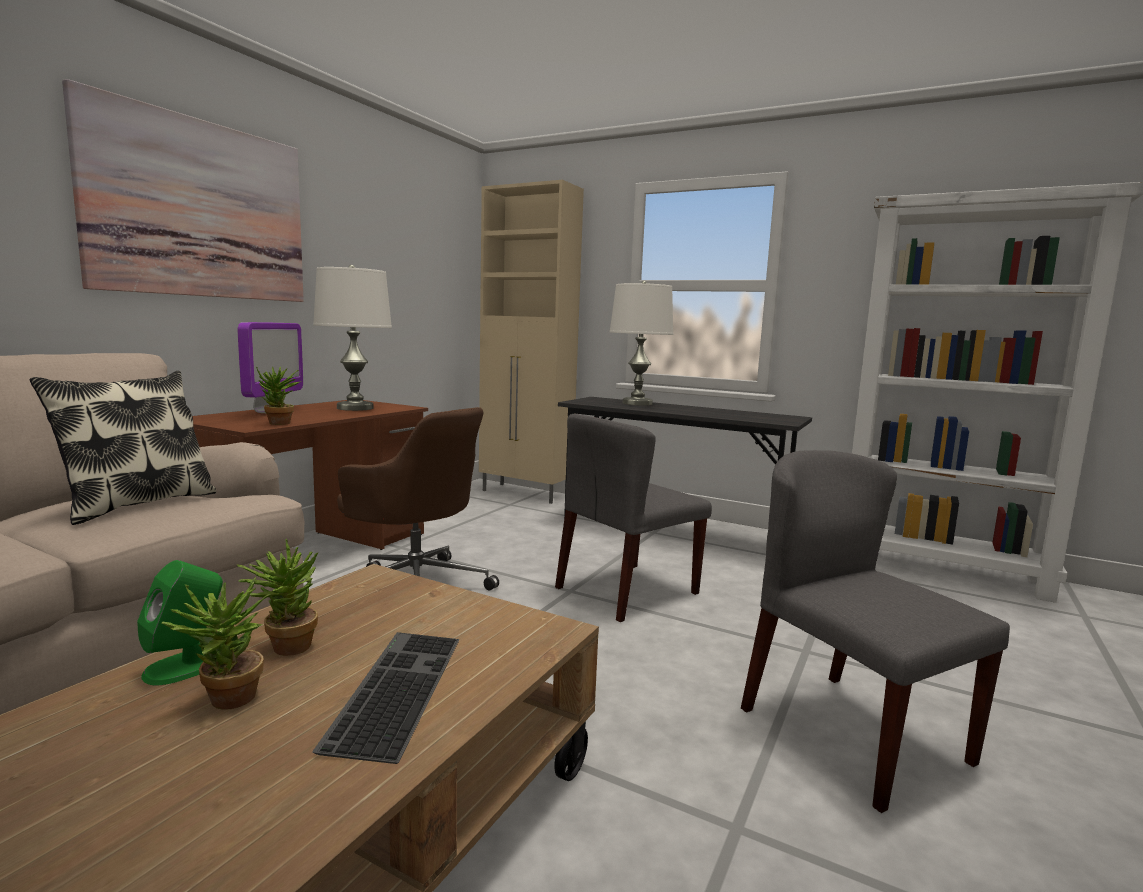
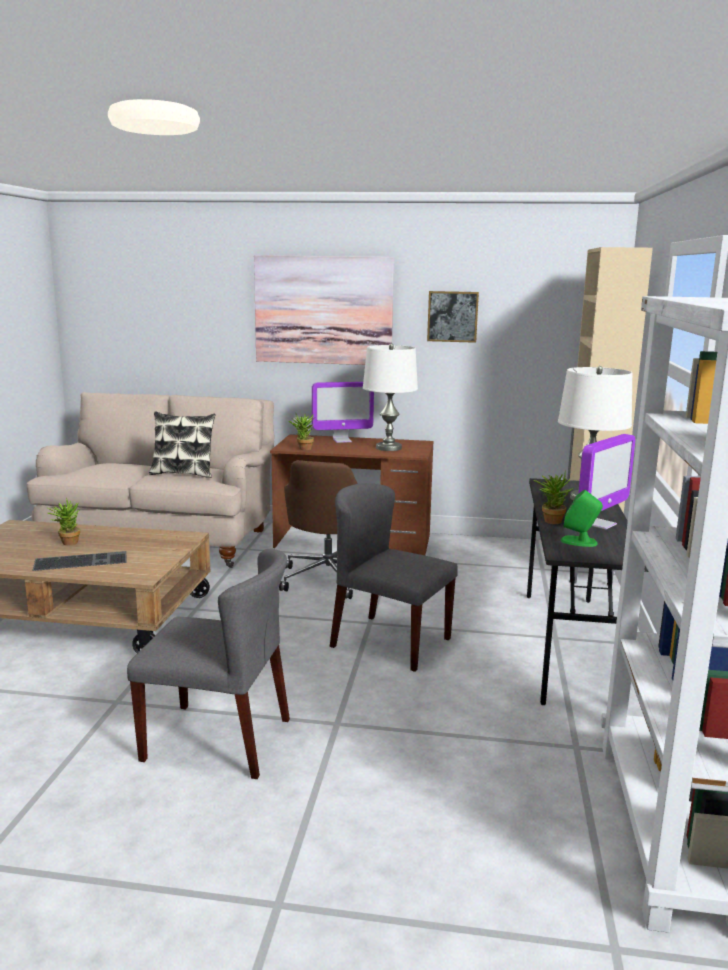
camera: 70 degrees right, 5 degrees up
green speaker [137,560,223,685] -> green speaker moved to [561,490,603,547]
potted plant [236,539,318,656] -> potted plant moved to [533,471,574,524]
grey chair [741,450,1010,813] -> grey chair turned 60 degrees clockwise [127,548,290,779]
none -> picture [427,291,479,343]
none -> monitor [578,434,635,530]

